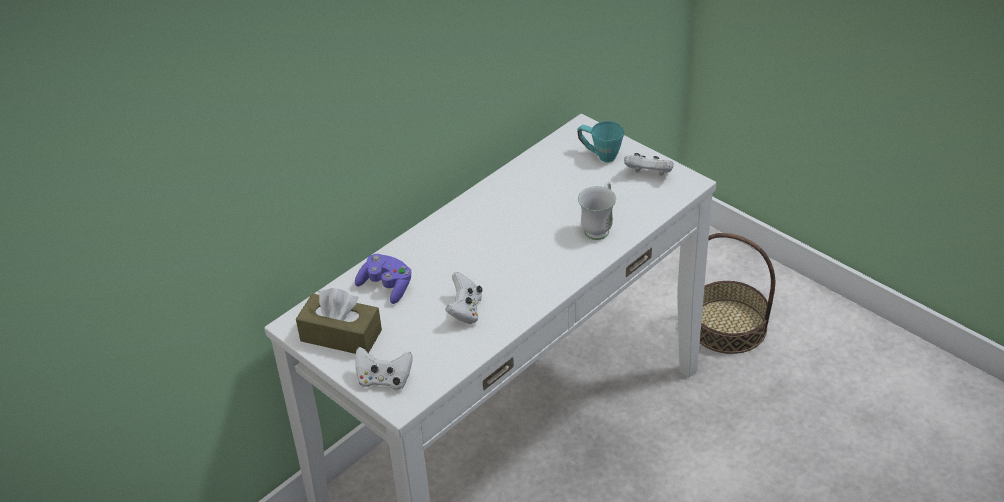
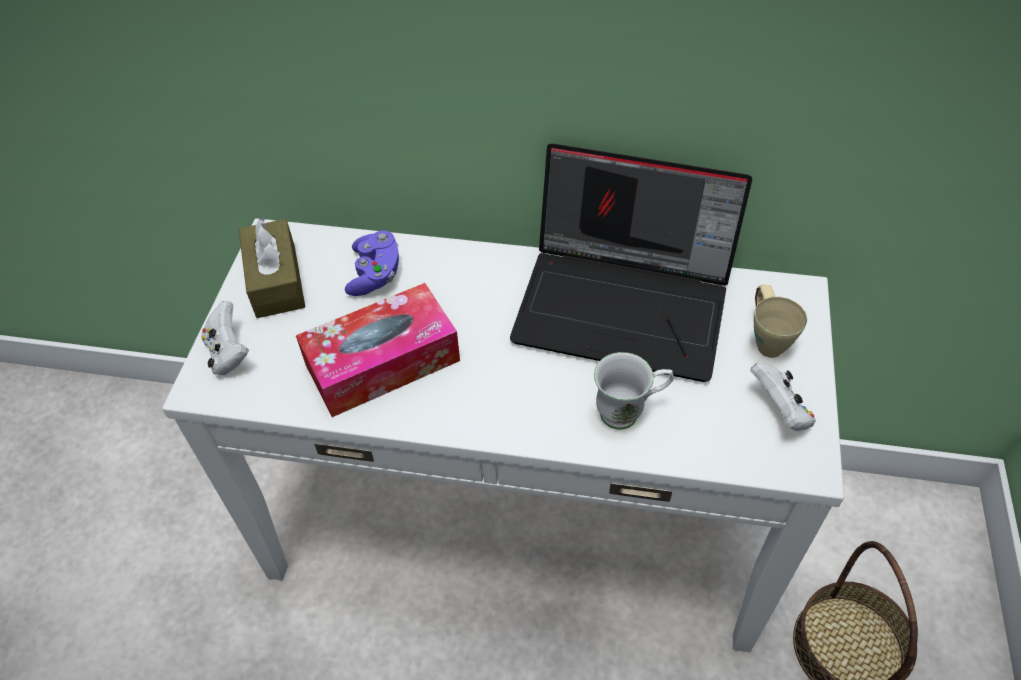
camera: 55 degrees right, 10 degrees up
white game controller [445,272,482,324] -> tissue box [296,283,460,417]
turquoise mug [577,121,624,162] -> beige mug [754,285,807,358]
none -> laptop [510,144,752,382]

